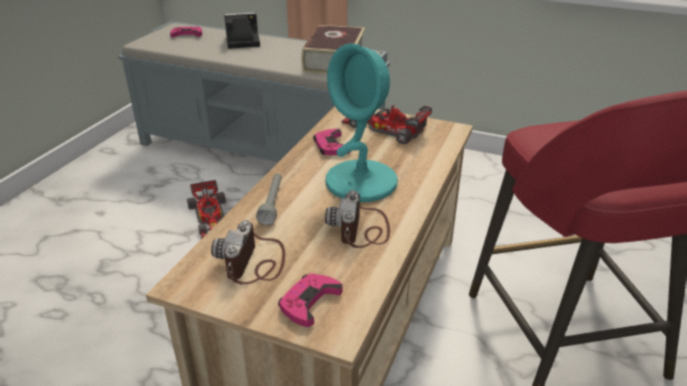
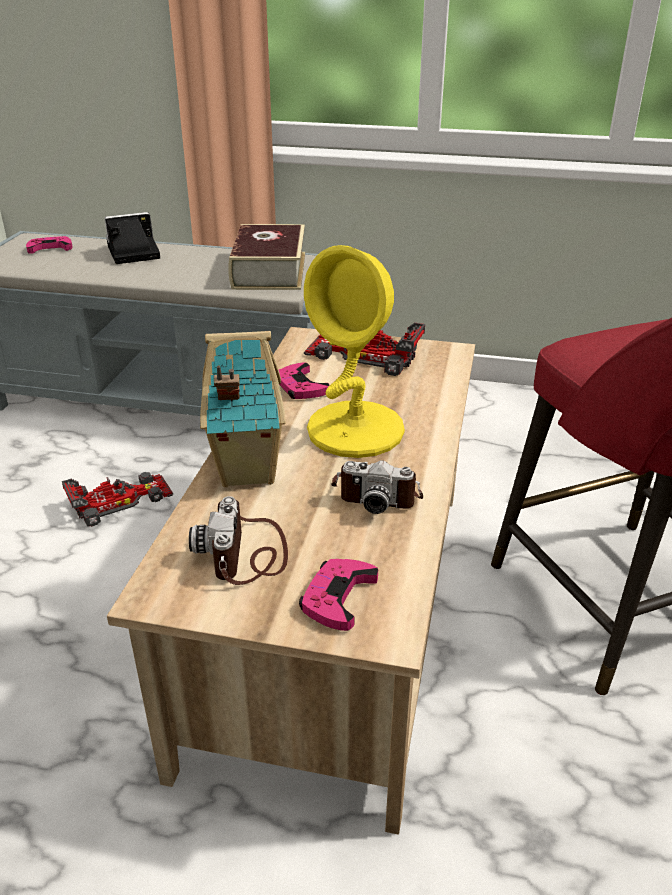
camera: 10 degrees left, 0 degrees up
toy car [187,180,226,239] -> toy car turned 90 degrees counterclockwise [62,472,173,527]
grey flashlight [256,174,281,225] -> toy house [200,331,286,487]
turquoise table lamp [325,43,398,202] -> yellow table lamp [304,245,405,458]
camera [325,190,390,248] -> camera turned 75 degrees counterclockwise [331,460,423,514]

